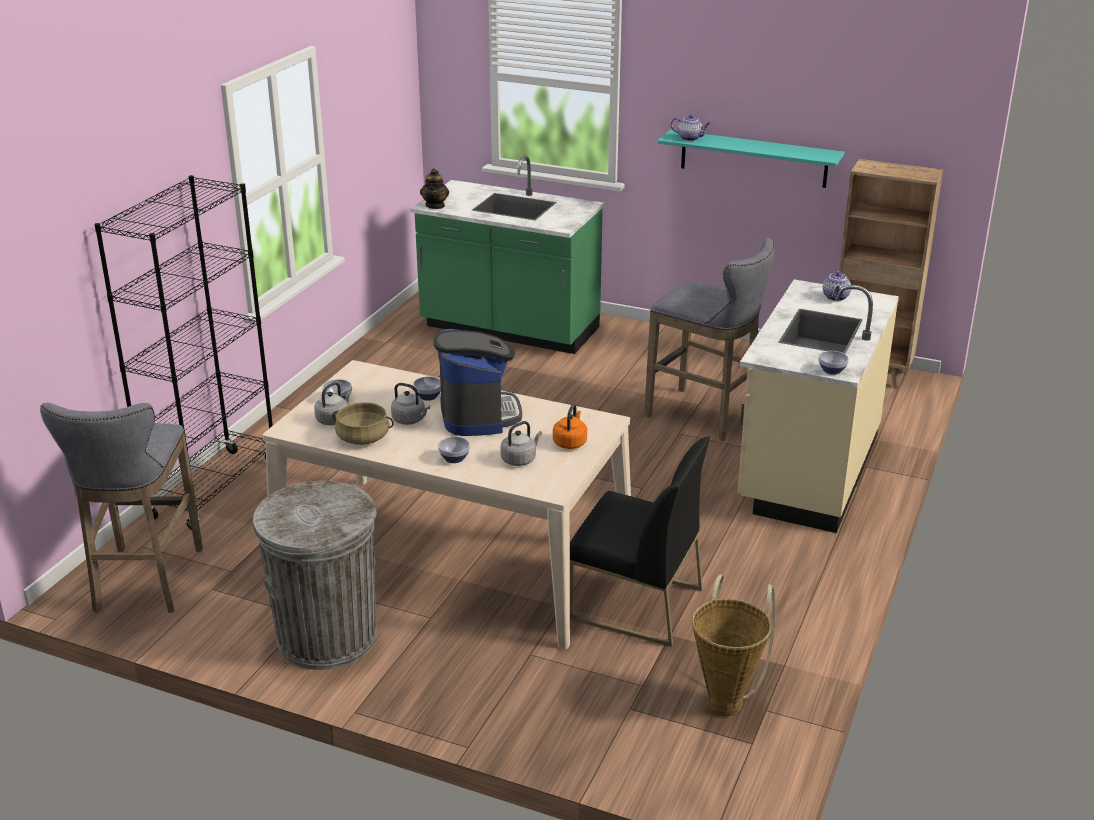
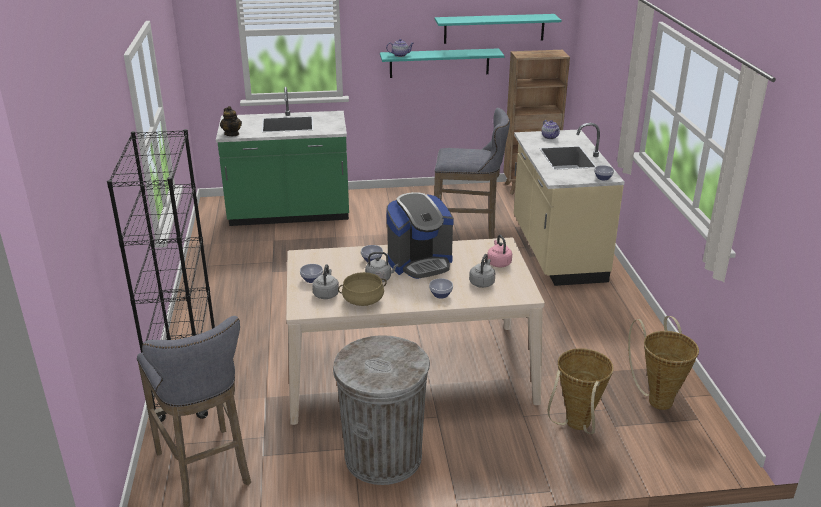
camera: 30 degrees left, 0 degrees up
coffee machine [433,329,522,436] -> coffee machine turned 105 degrees clockwise [386,192,454,279]
orange kettle [553,404,587,449] -> pink kettle [487,235,512,267]
black chair [570,436,710,647] -> none
none -> turquoise shelf [435,14,562,44]
none -> basket [548,348,613,434]

